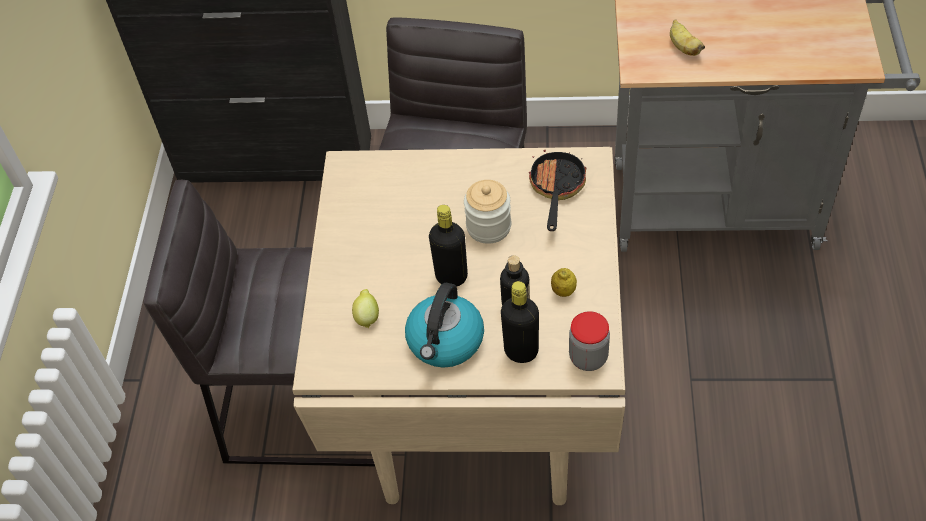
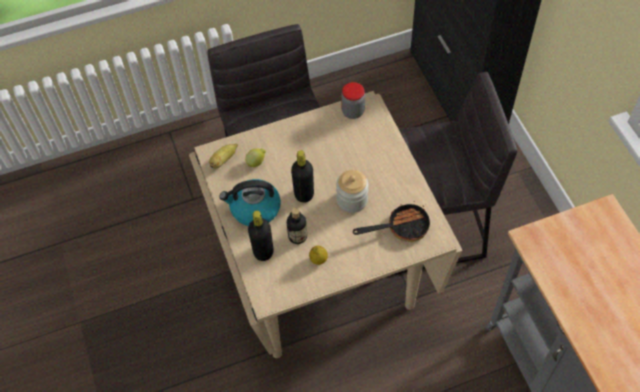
camera: 65 degrees right, 5 degrees up
jar [569,311,610,371] -> jar moved to [341,82,365,119]
banana [670,19,705,56] -> banana moved to [209,144,238,169]

